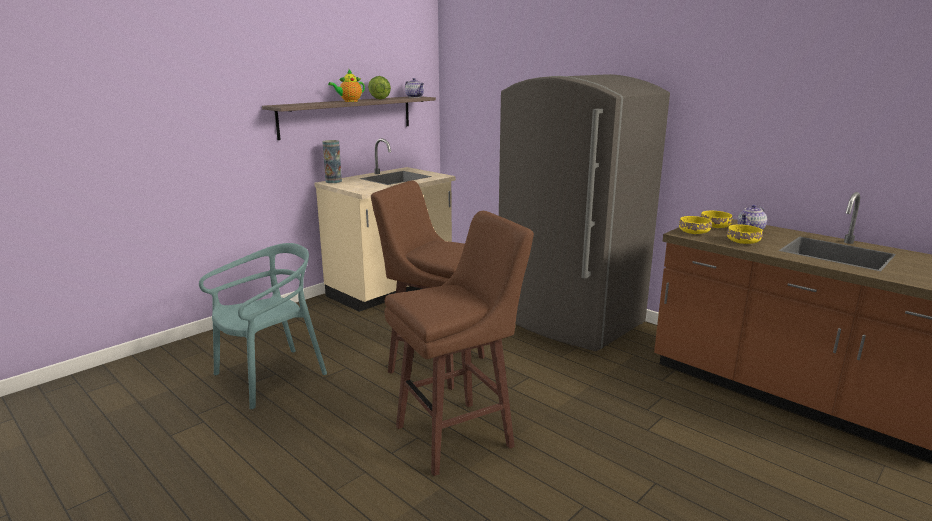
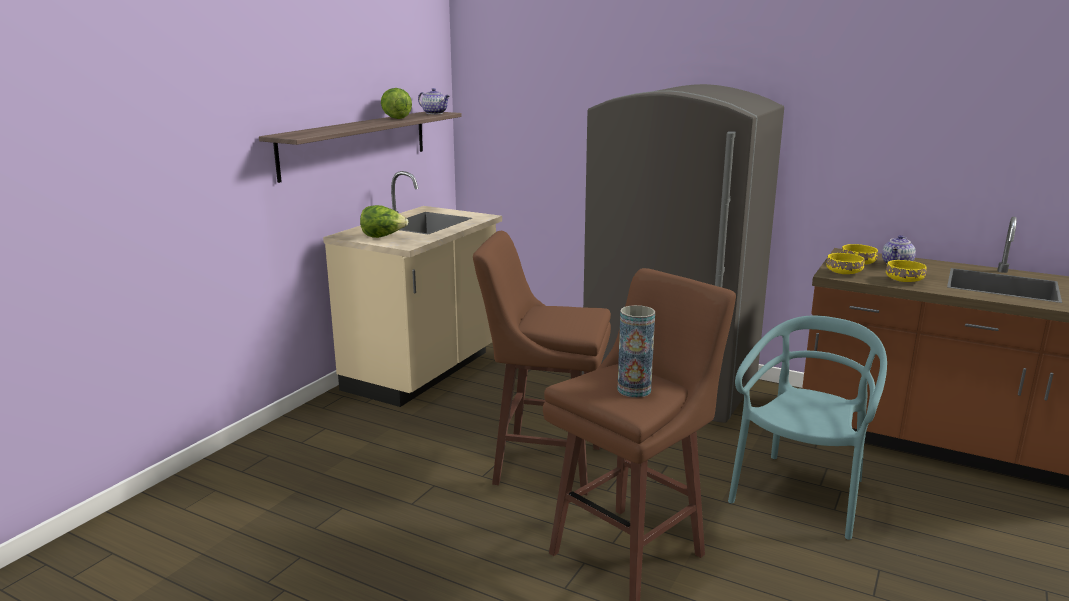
camera: 15 degrees left, 0 degrees up
turquoise chair [199,243,327,409] -> turquoise chair moved to [728,315,887,540]
vase [322,140,342,183] -> vase moved to [617,305,655,398]
teapot [328,70,365,102] -> none
none -> lettuce [360,205,408,238]

